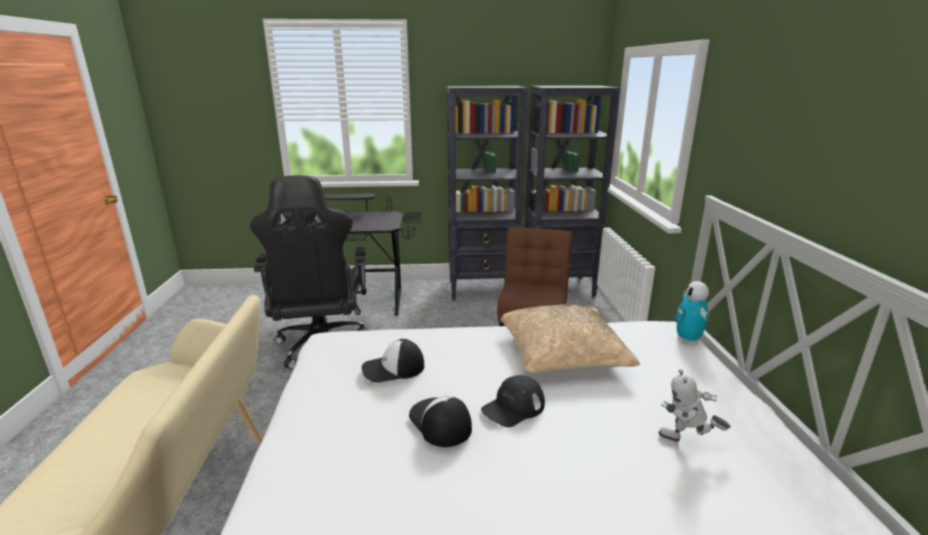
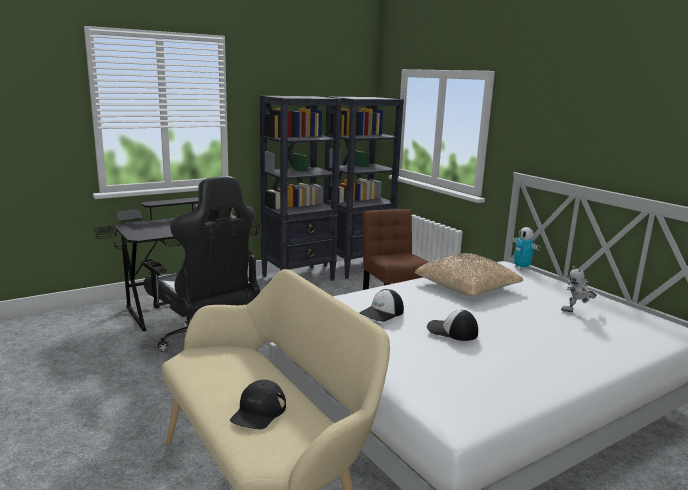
camera: 30 degrees left, 5 degrees down
black cap [481,375,545,427] -> black cap moved to [230,380,286,429]

